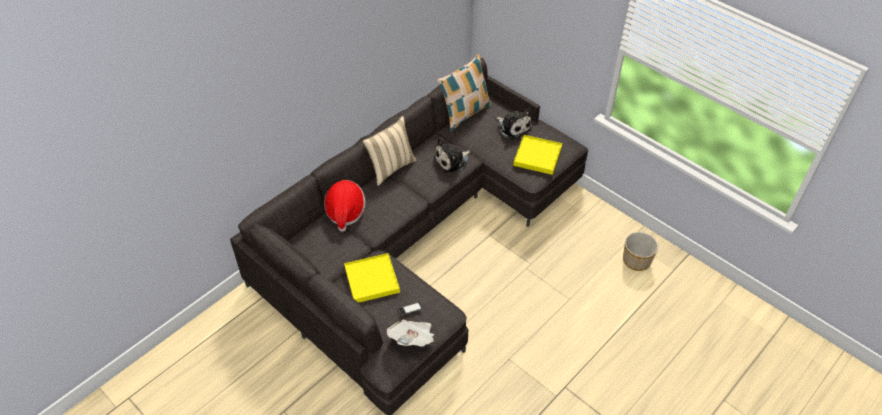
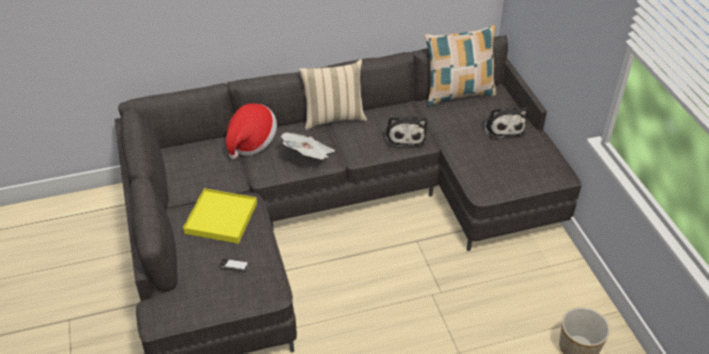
camera: 30 degrees right, 5 degrees down
newspaper [386,320,434,346] -> newspaper moved to [281,132,335,160]
plush toy [433,138,470,173] -> plush toy turned 90 degrees counterclockwise [386,115,427,147]
yellow tray [513,135,562,175] -> none

